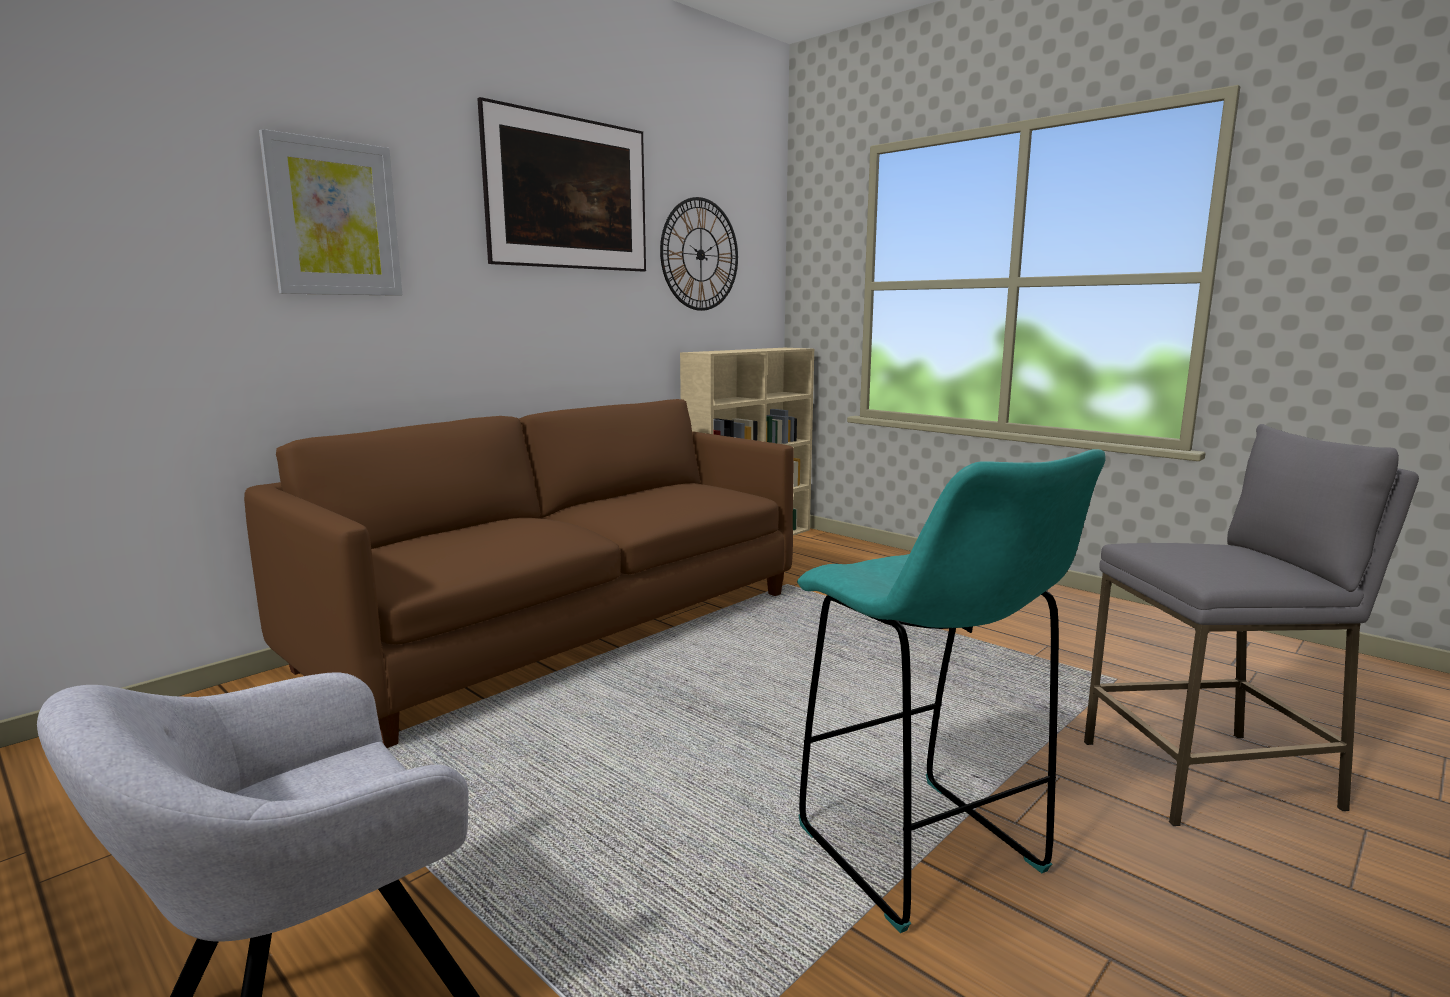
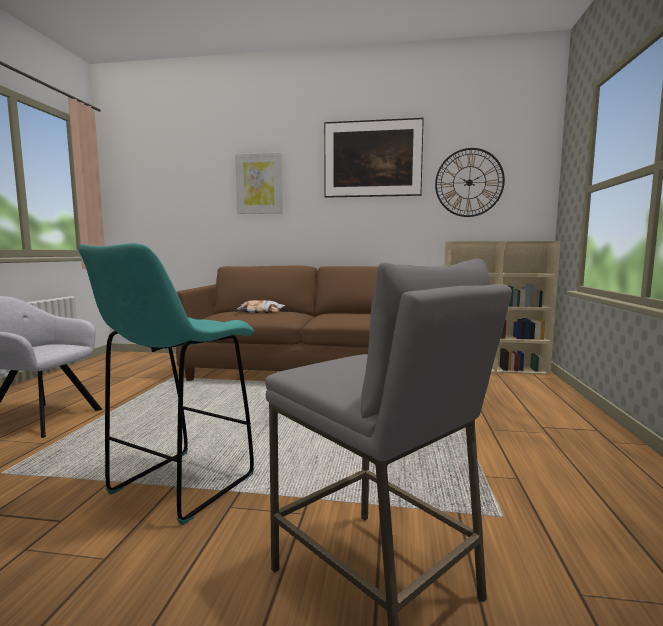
camera: 55 degrees right, 5 degrees down
none -> pillow [235,300,285,313]

